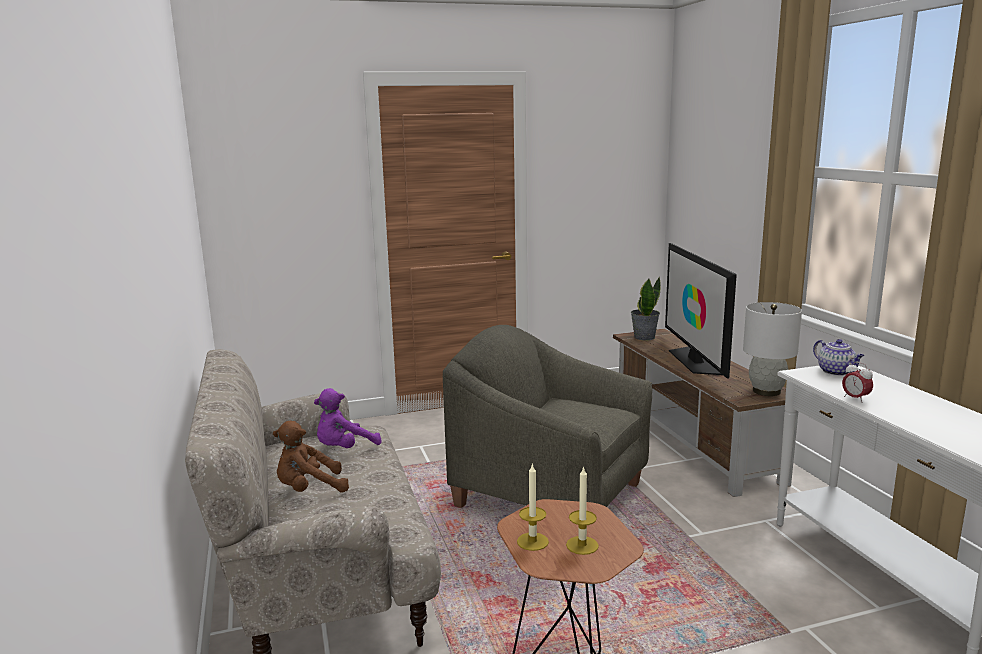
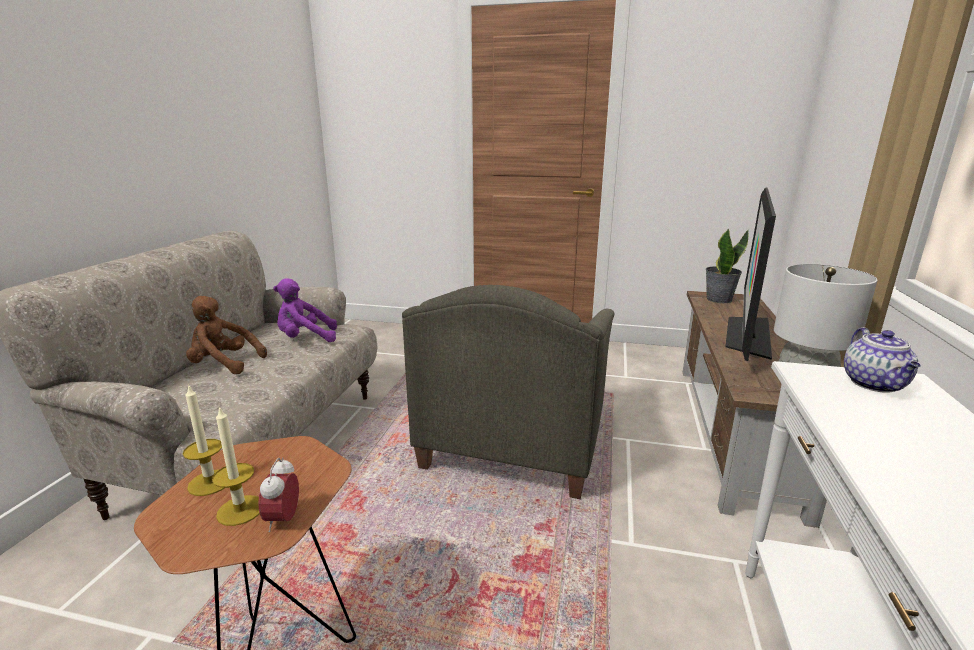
camera: 30 degrees right, 5 degrees up
grey armchair [443,325,652,508] -> grey armchair turned 135 degrees counterclockwise [402,285,615,499]
alarm clock [842,362,873,403] -> alarm clock moved to [258,457,299,532]

